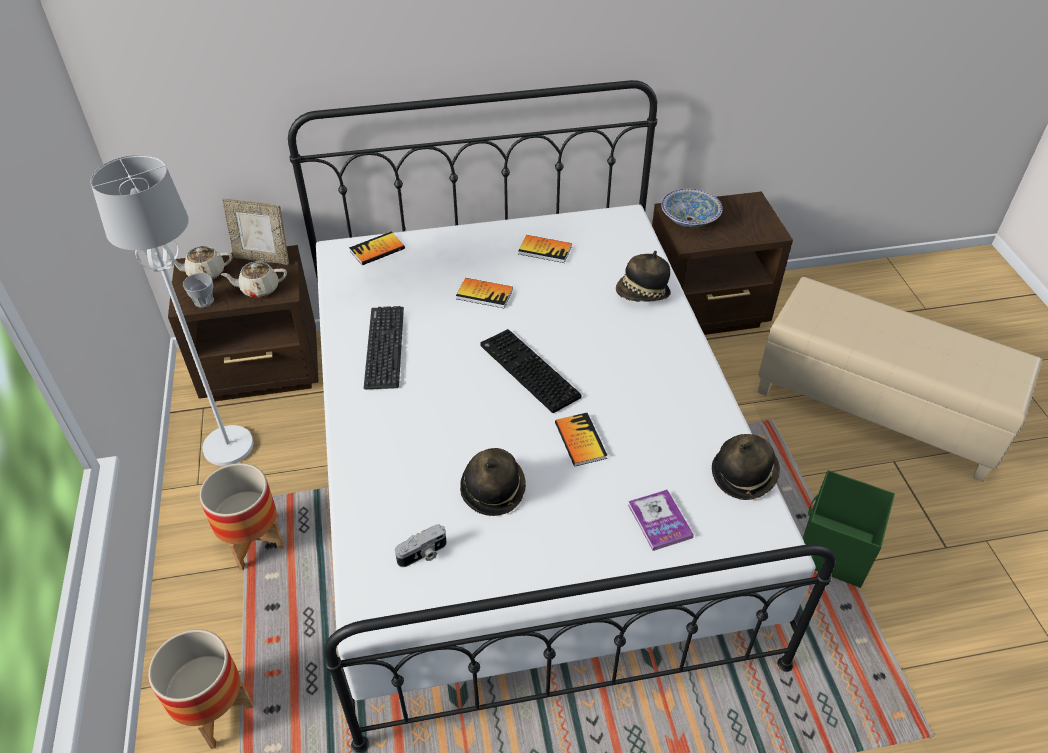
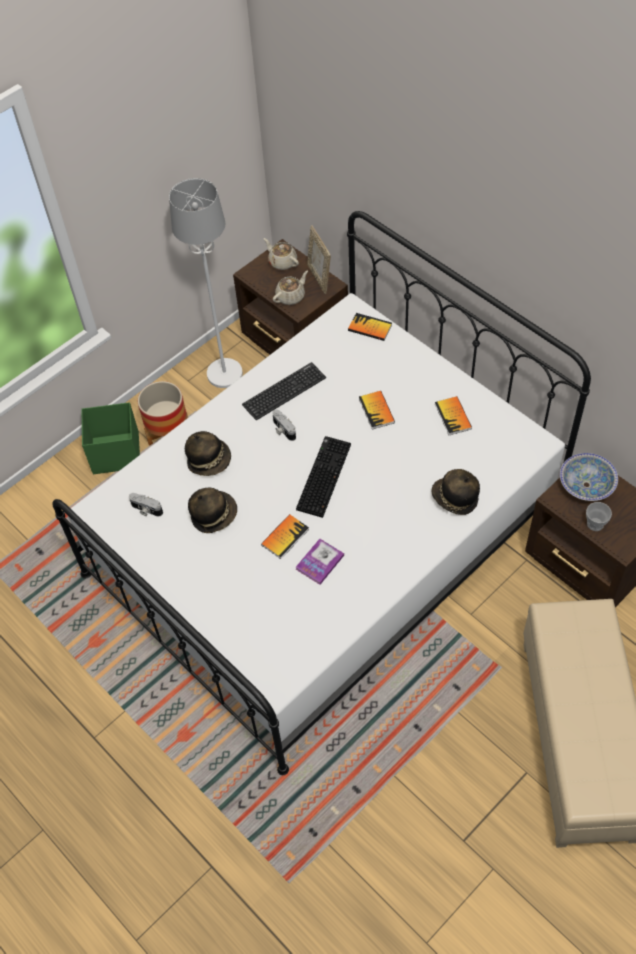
camera: 60 degrees right, 10 degrees up
planter [148,629,253,749] -> none
cup [183,273,214,308] -> cup moved to [586,502,612,531]
beige teapot [220,261,287,298] -> beige teapot turned 90 degrees clockwise [273,271,308,305]
book [628,490,694,551] -> book moved to [295,538,344,585]
hat [712,434,780,500] -> hat moved to [185,431,231,476]
green storage box [803,470,895,588] -> green storage box moved to [81,402,140,474]
none -> camera [272,409,296,441]

